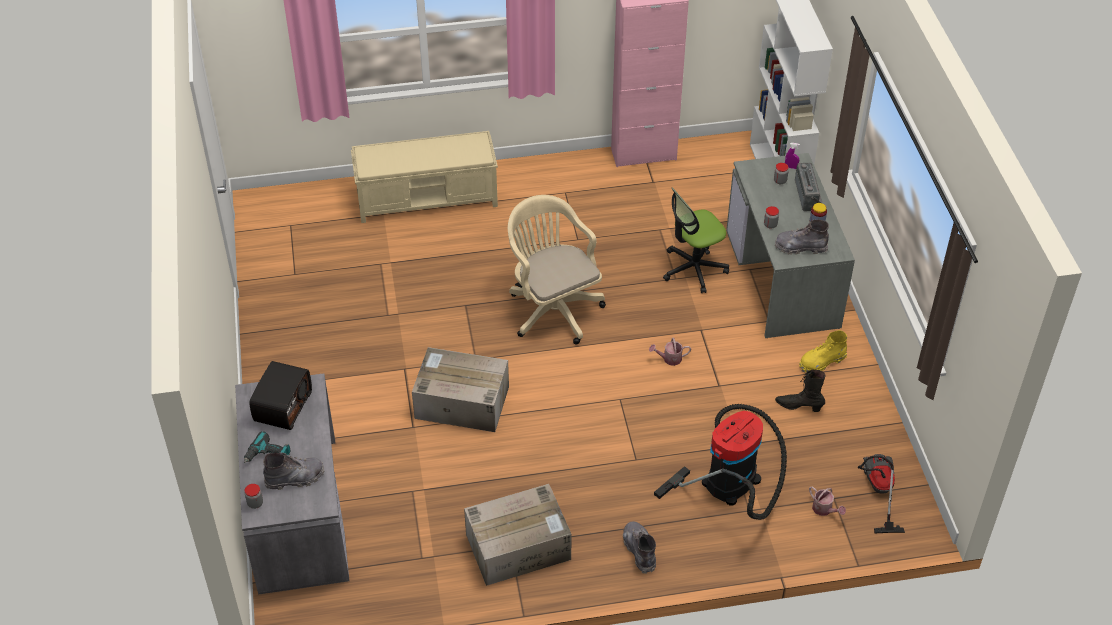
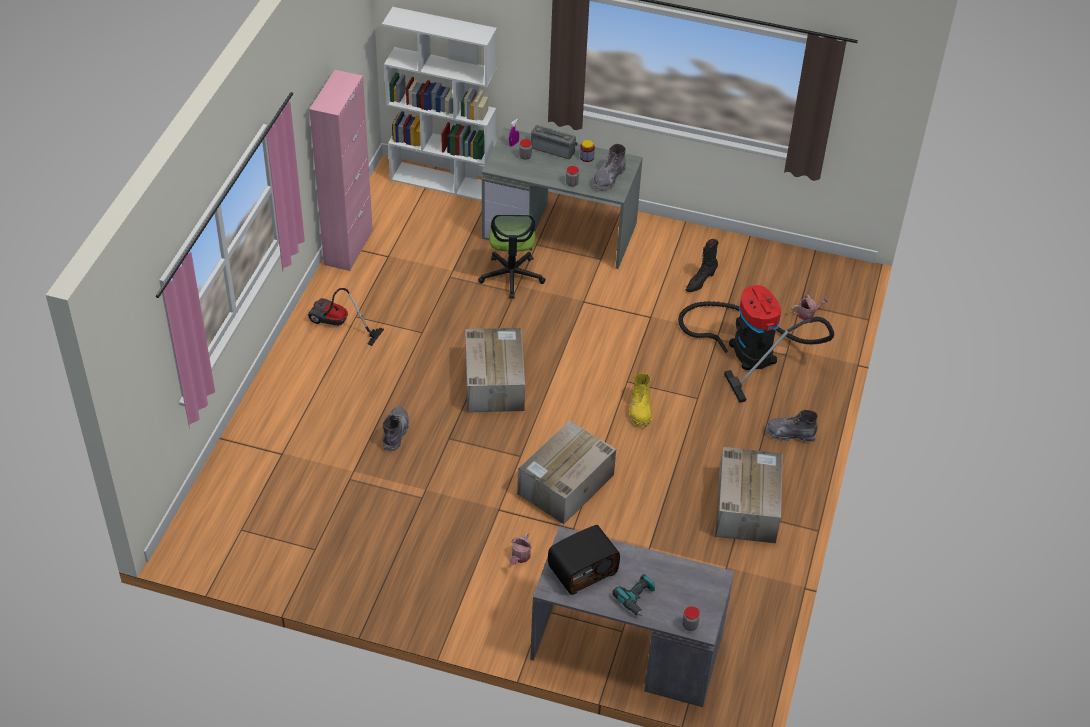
camera: 65 degrees left, 0 degrees up
radio [249,361,312,430] -> radio turned 105 degrees clockwise [548,525,620,595]
grey boot [263,452,324,490] -> grey boot moved to [383,407,409,451]
beige bench [351,131,498,223] -> none
beige office chair [508,195,606,345] -> cardboard box [465,328,525,412]
watering can [649,338,691,366] -> watering can moved to [509,532,532,565]
yellow boot [799,330,847,373] -> yellow boot moved to [629,373,652,428]
vacuum cleaner [858,454,905,533] -> vacuum cleaner moved to [308,288,384,346]

